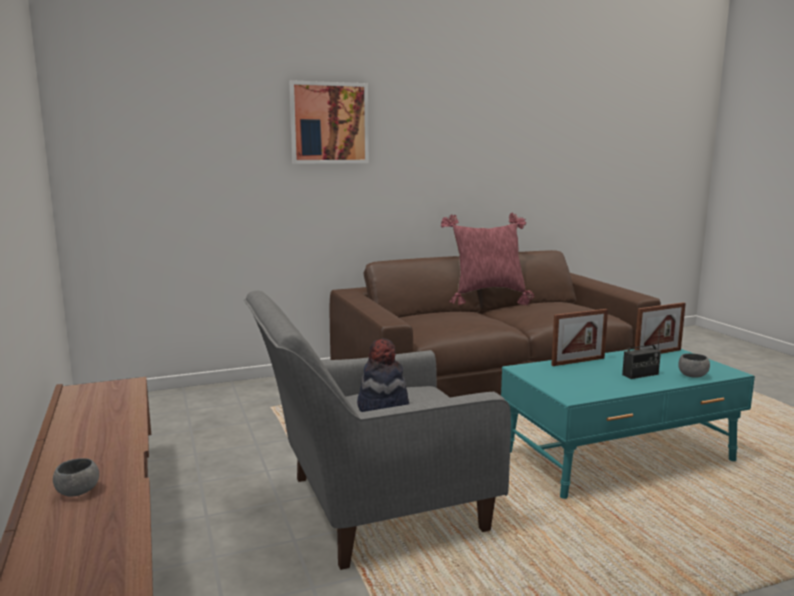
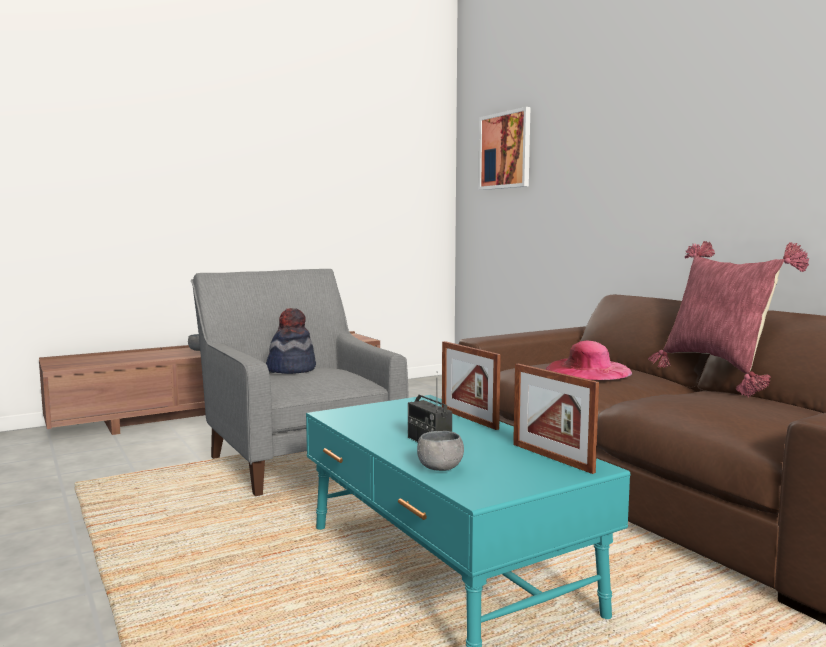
camera: 80 degrees right, 5 degrees down
picture [289,80,369,164] -> picture moved to [478,107,530,190]
none -> pink hat [545,341,632,380]

